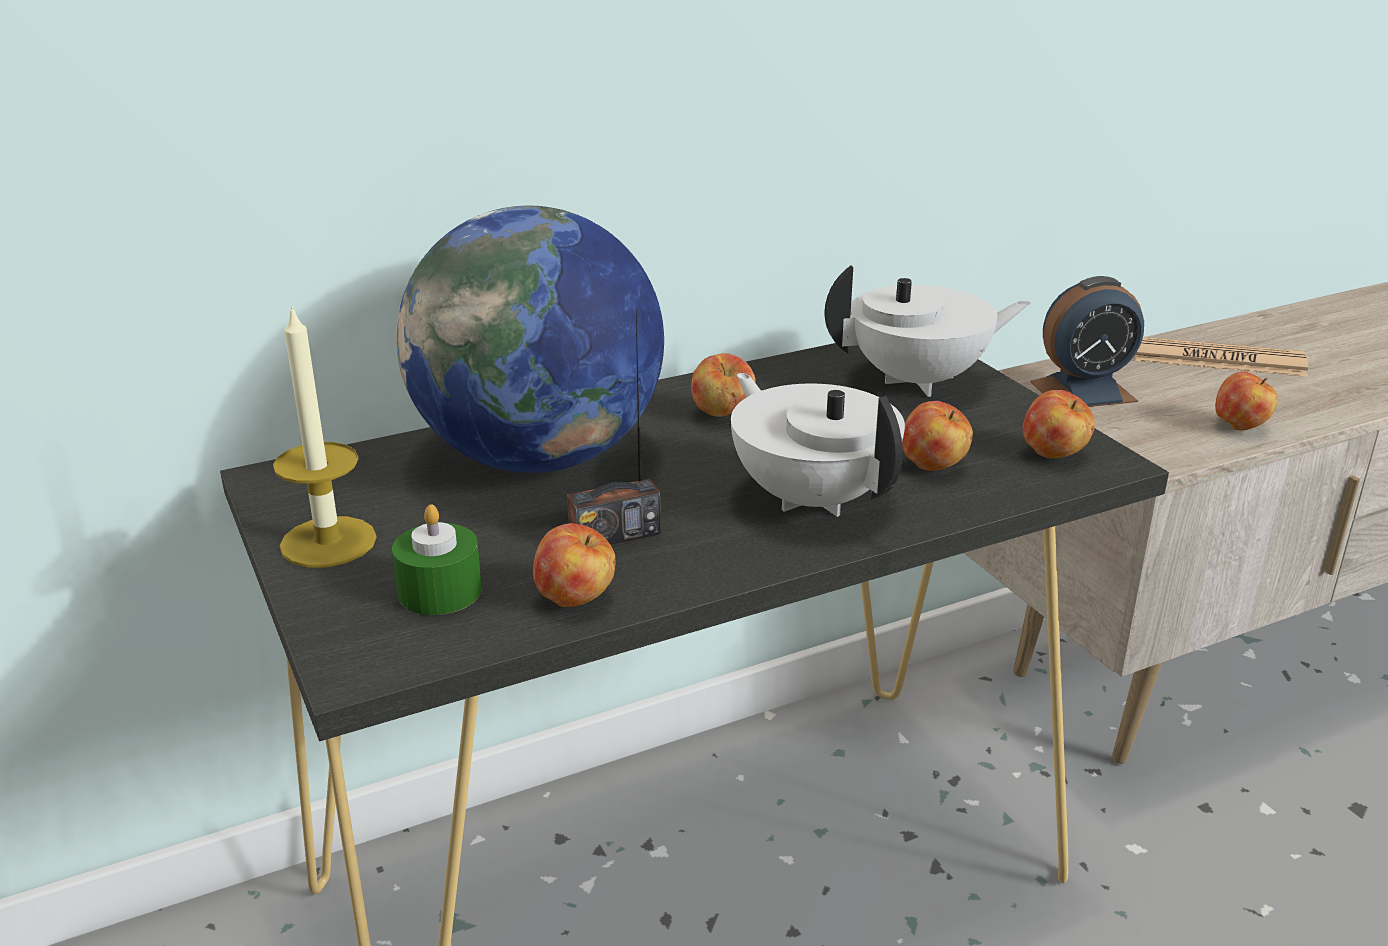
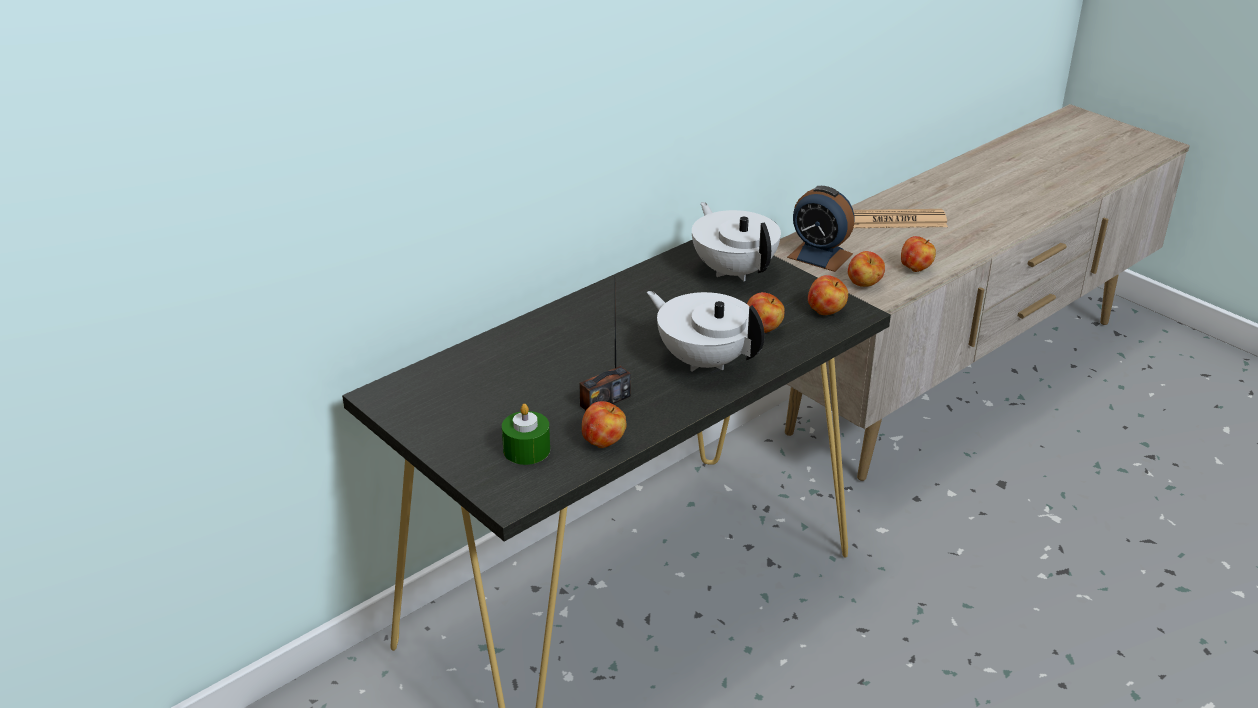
camera: 15 degrees left, 5 degrees up
candle [273,304,377,568] -> none
globe [396,206,664,473] -> none
apple [691,353,756,417] -> apple moved to [848,251,885,287]
white teapot [825,266,1030,397] -> white teapot turned 90 degrees counterclockwise [692,202,781,281]
alarm clock [1030,276,1144,407] -> alarm clock turned 60 degrees clockwise [787,186,855,272]

